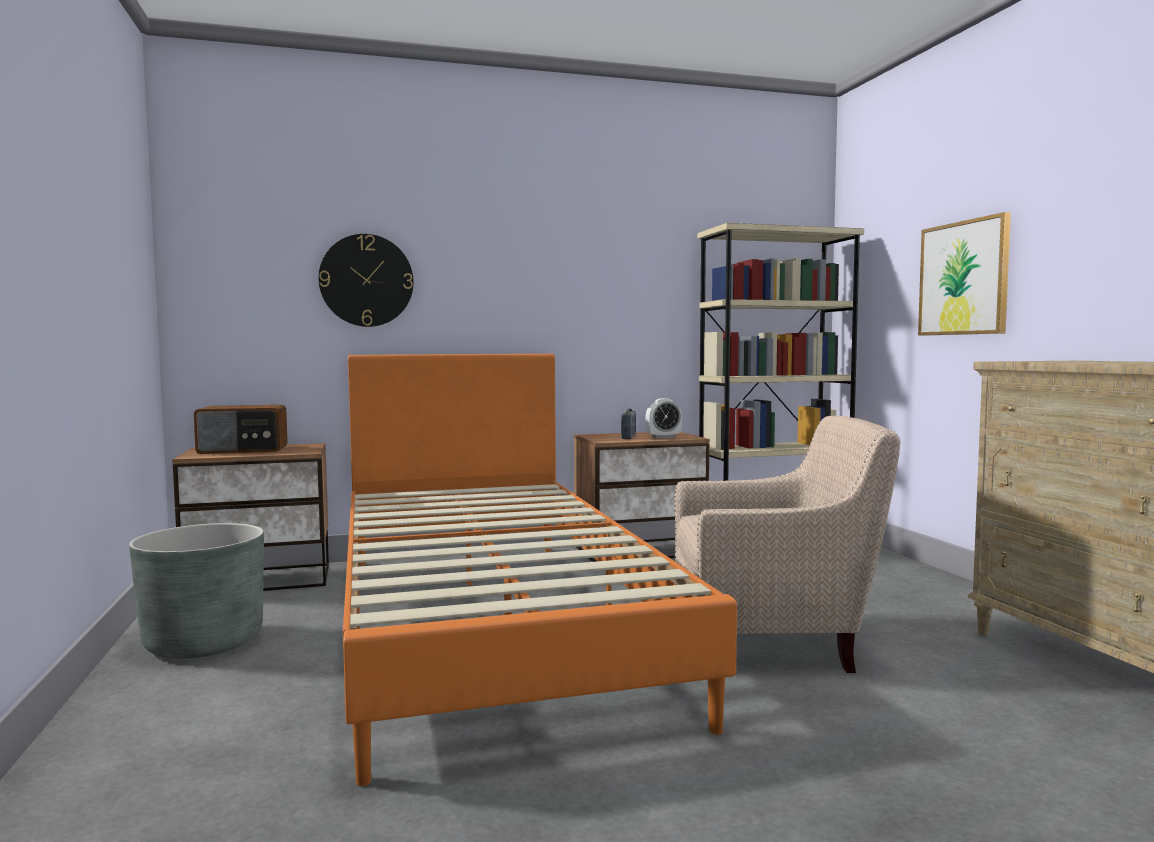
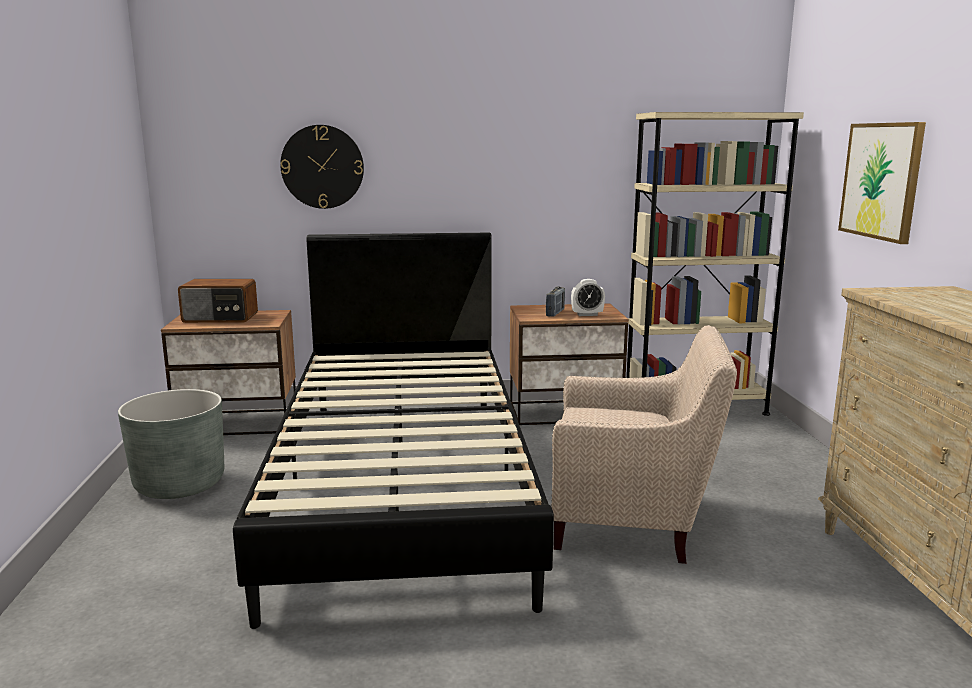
camera: 10 degrees right, 10 degrees up
orange bed [343,354,737,787] -> black bed [233,233,554,629]

